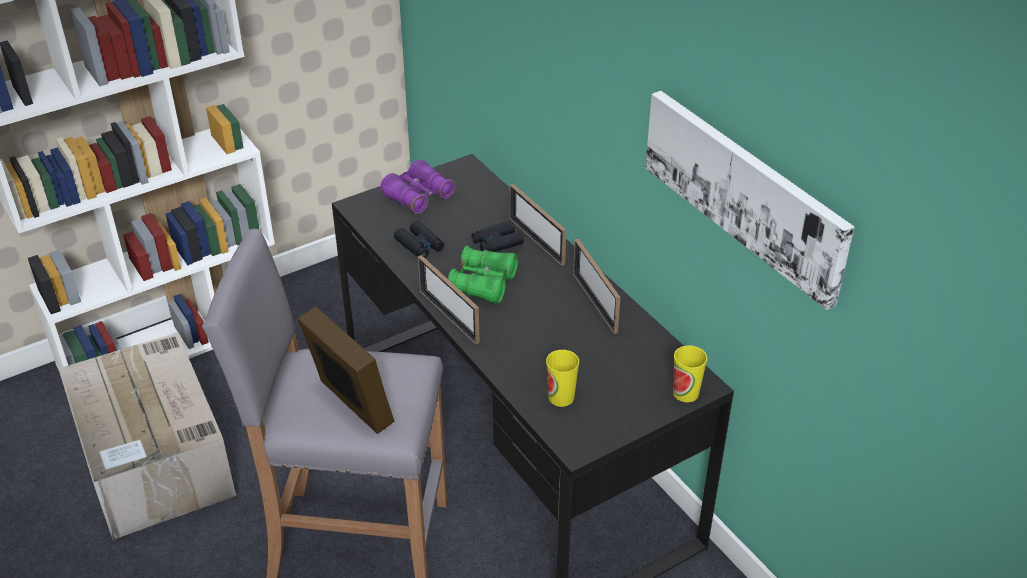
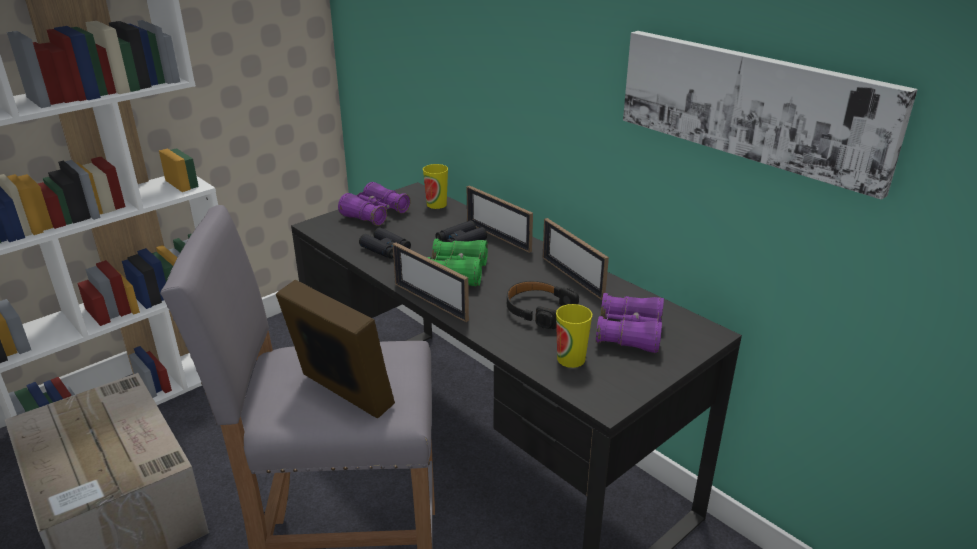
camera: 10 degrees left, 10 degrees down
cup [673,345,707,402] -> cup moved to [423,164,448,209]
none -> black headphones [507,281,579,329]
none -> purple binoculars [596,293,664,353]

